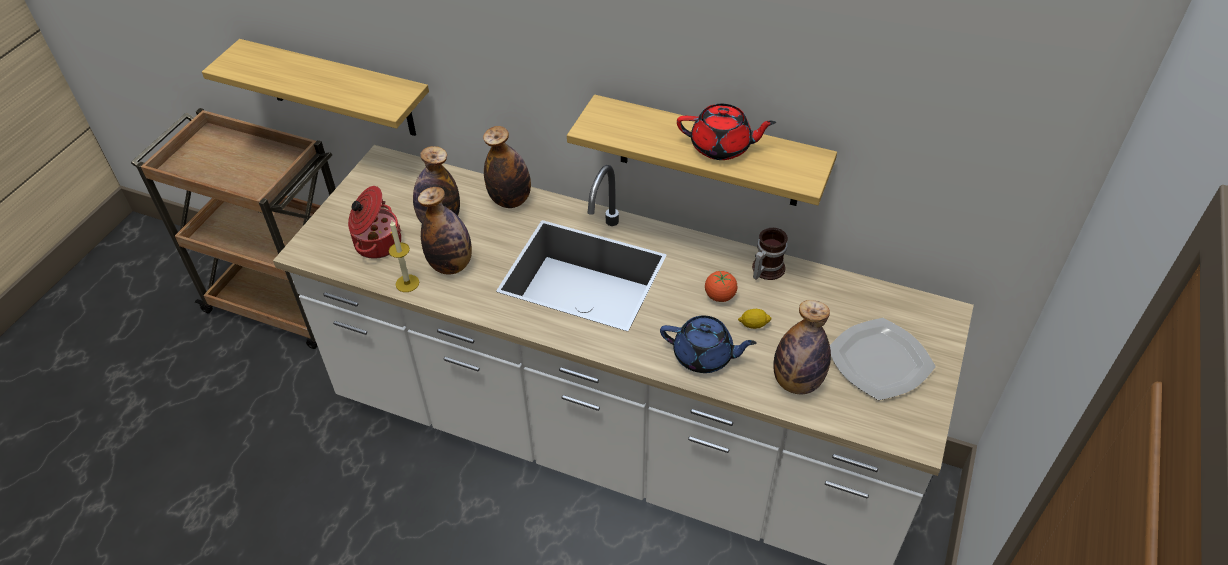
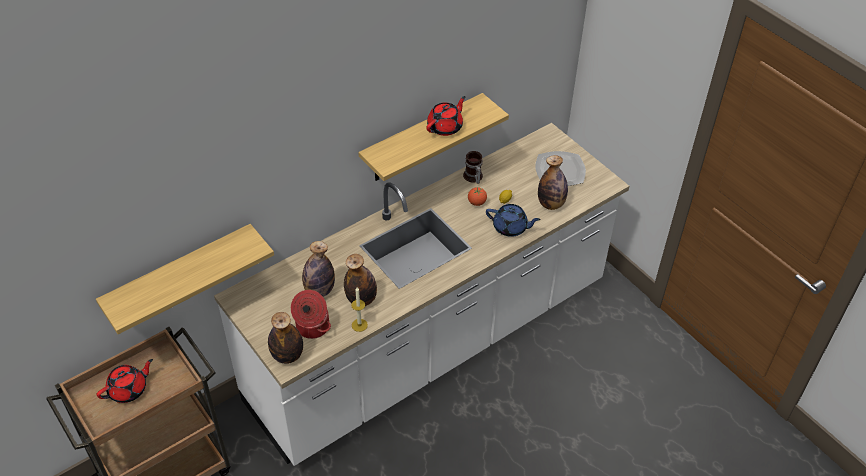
camera: 60 degrees left, 0 degrees up
bottle [483,126,531,208] -> bottle moved to [268,312,303,364]
blue teapot [660,315,757,373] -> blue teapot turned 60 degrees clockwise [486,204,541,237]
none -> red teapot [97,359,153,403]

